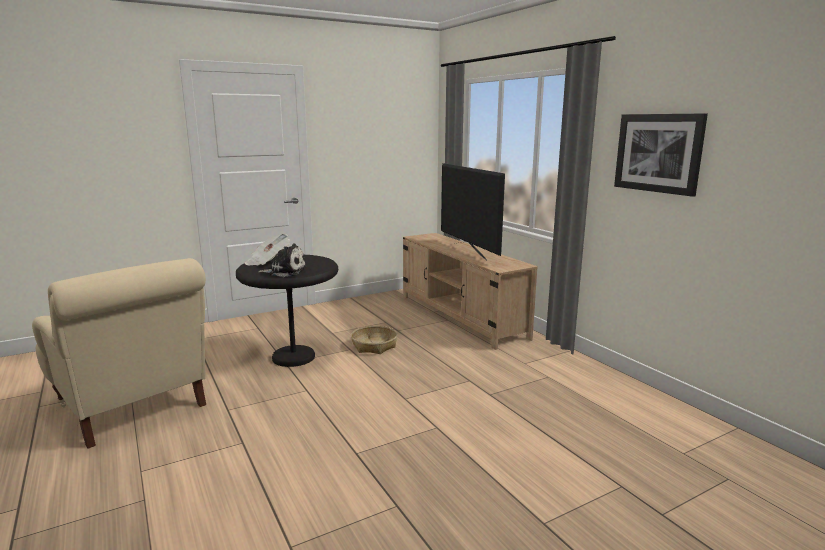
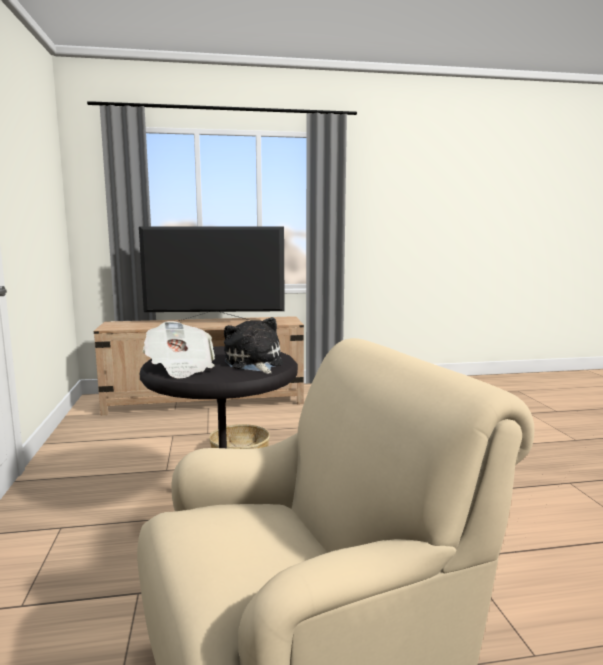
camera: 70 degrees left, 5 degrees down
plush toy [258,243,306,277] -> plush toy turned 45 degrees counterclockwise [224,317,283,374]
picture [614,113,708,197] -> none

